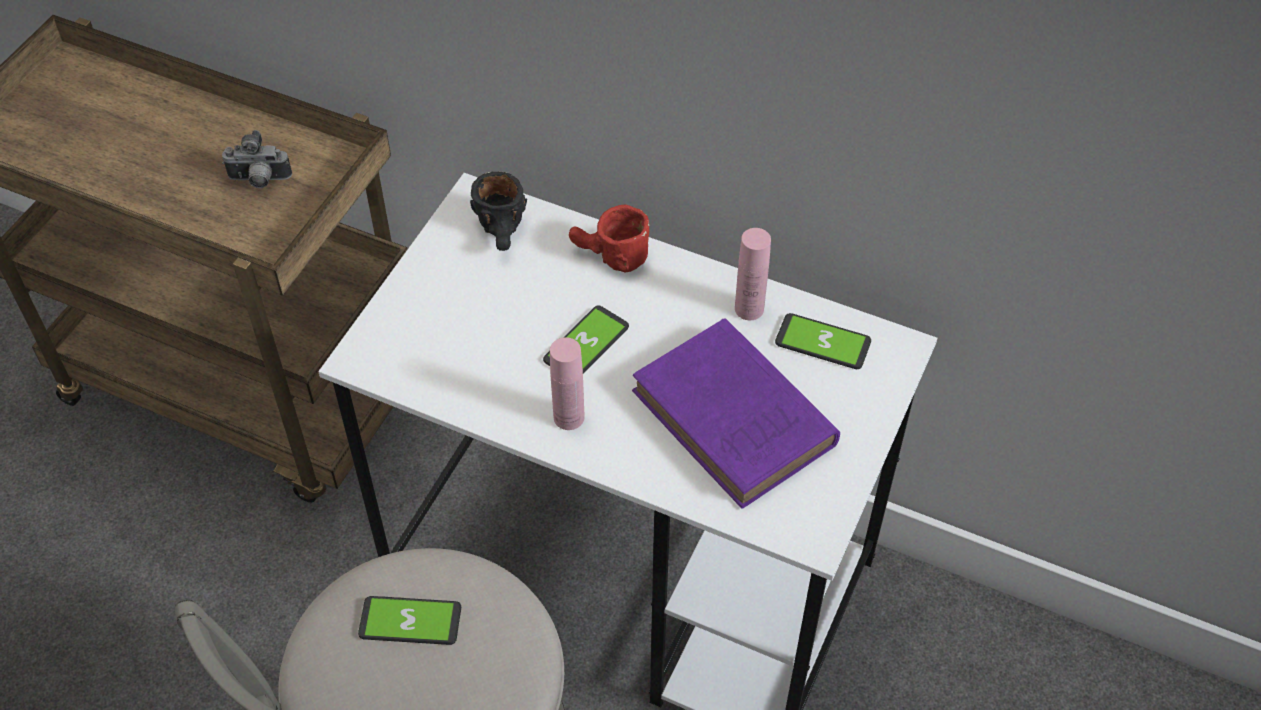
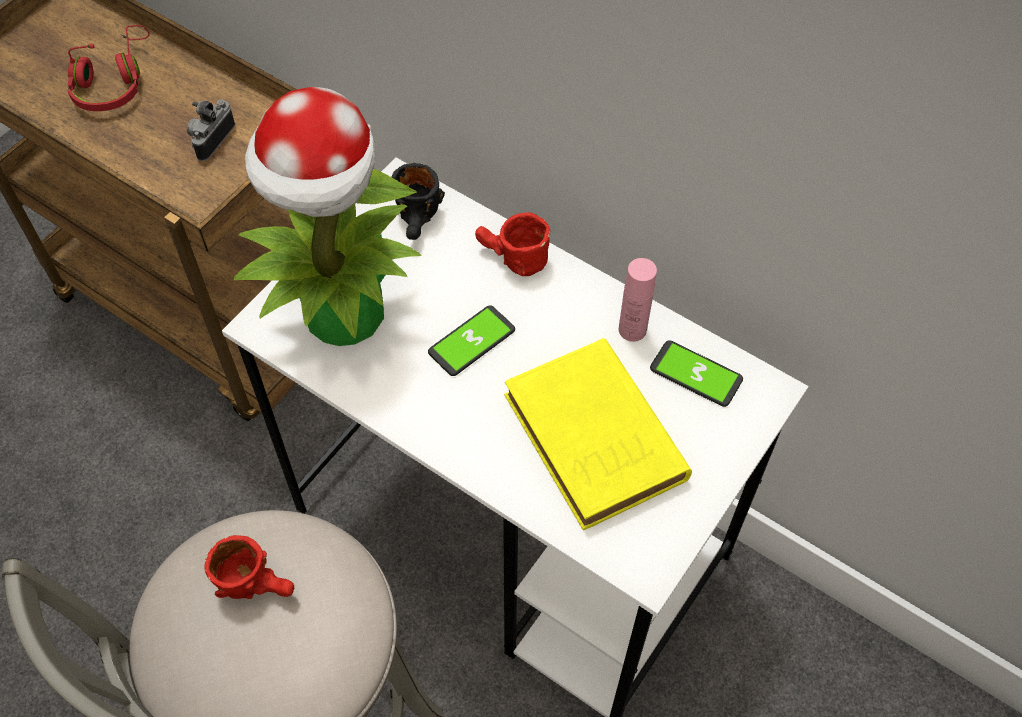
camera: 10 degrees right, 5 degrees up
camera [222,130,292,188] -> camera turned 105 degrees clockwise [187,99,235,161]
phone [358,596,461,645] -> red mug [204,535,294,599]
pink bottle [550,337,585,430] -> none
purple book [632,318,840,509] -> yellow book [504,338,692,530]
none -> red headphones [67,25,150,111]
none -> potted plant [234,87,421,346]

